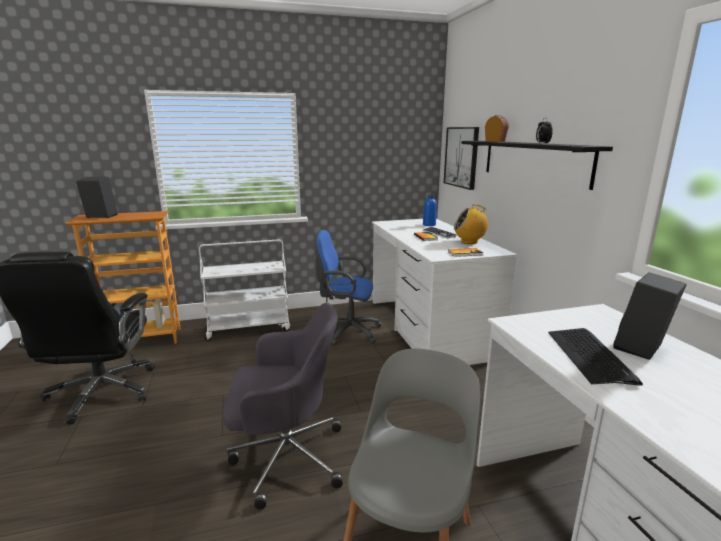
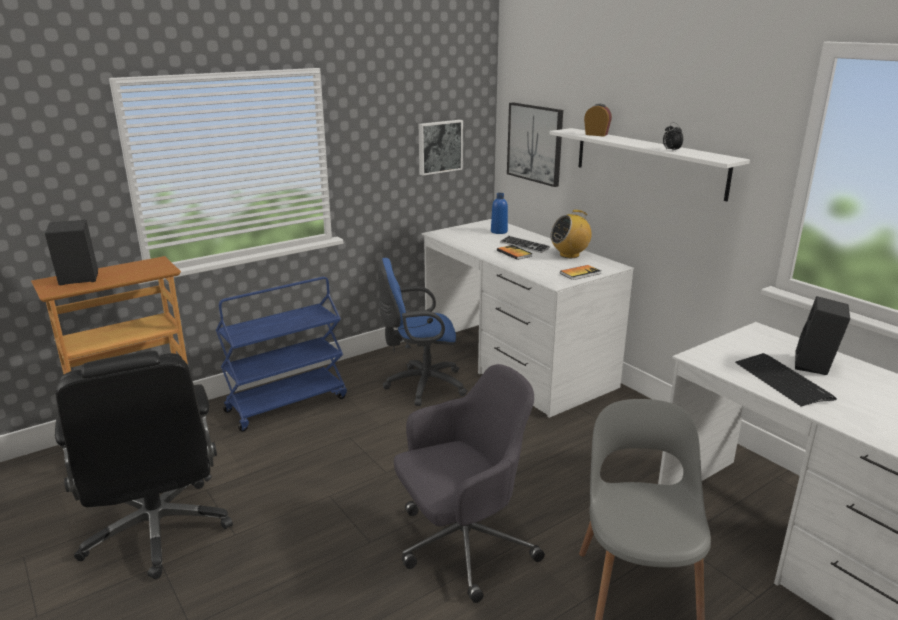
camera: 20 degrees left, 5 degrees up
white cart [199,239,290,341] -> blue cart [216,277,347,432]
black shelf [461,141,613,190] -> white shelf [550,128,750,201]
none -> picture [419,120,463,176]

